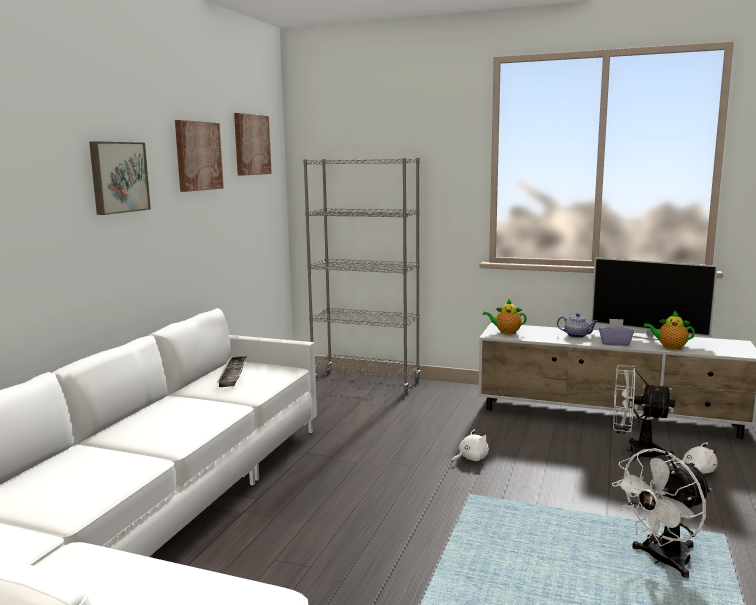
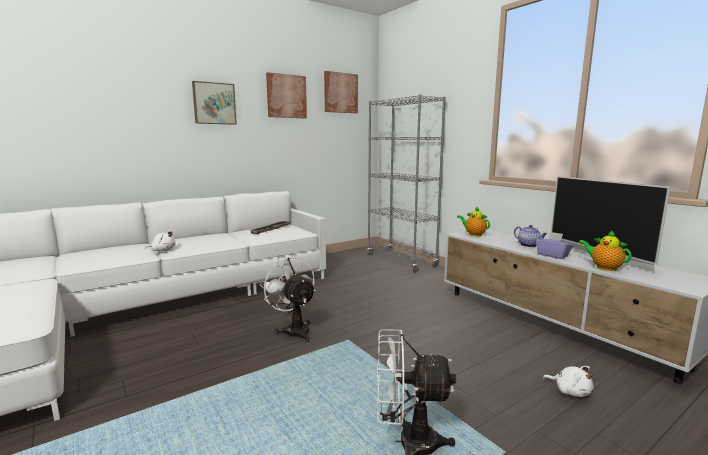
camera: 35 degrees right, 0 degrees up
white plush toy [451,429,489,462] -> white plush toy moved to [145,230,176,251]
white fan [613,365,675,461] -> white fan moved to [260,256,316,342]

